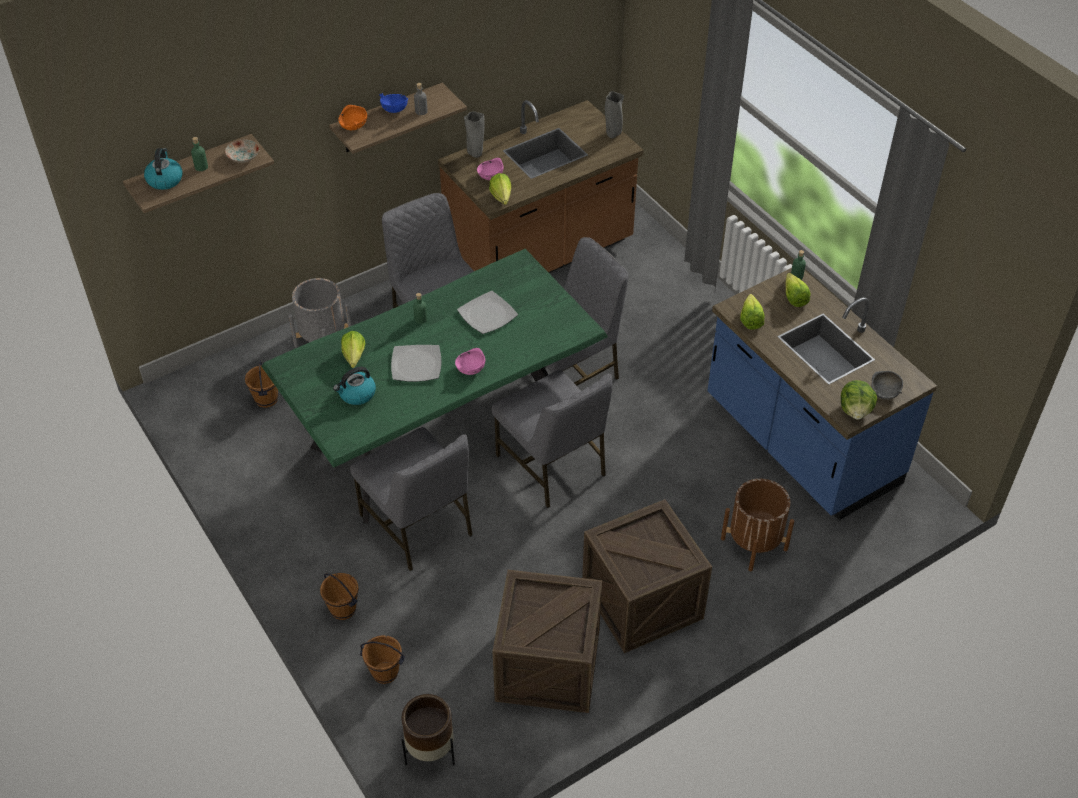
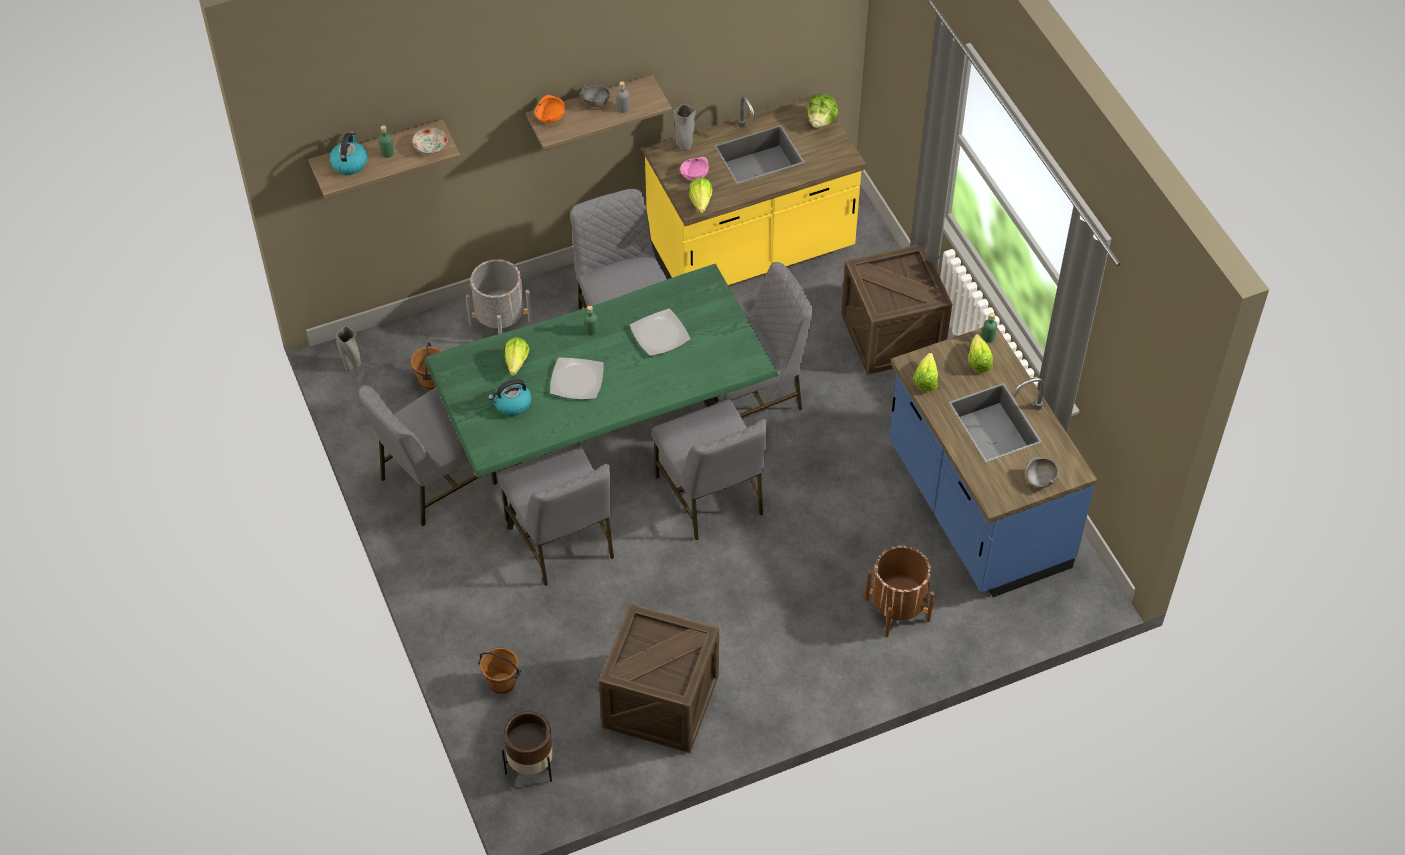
camera: 10 degrees right, 5 degrees up
brown bucket [320,573,359,620] -> none
blue bowl [379,93,408,113] -> grey bowl [581,85,611,107]
brown counter [438,100,644,273] -> yellow counter [643,93,866,285]
pink bowl [455,348,485,375] -> none
crate [582,499,712,653] -> crate moved to [841,245,952,375]
grey vase [605,91,624,138] -> grey vase moved to [336,326,361,371]
lettuce [841,380,877,419] -> lettuce moved to [807,94,839,128]
none -> grey chair [359,385,497,526]

